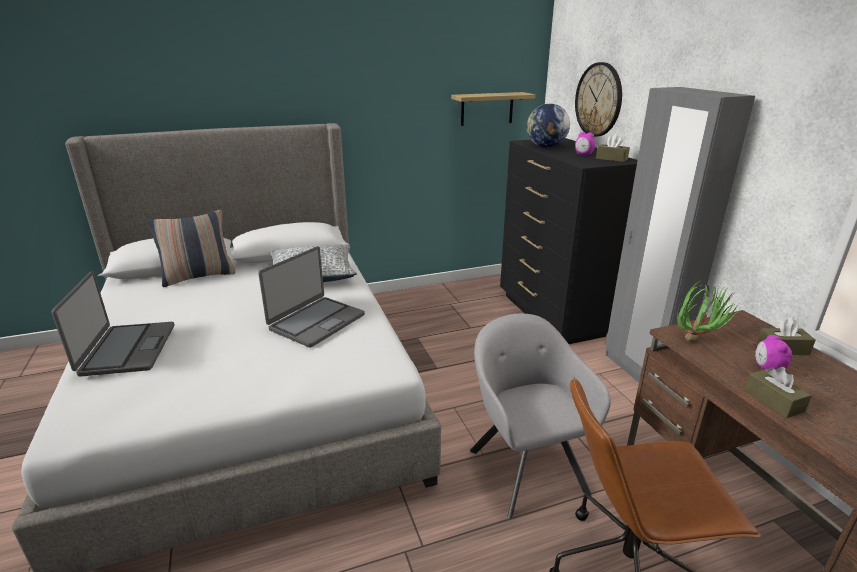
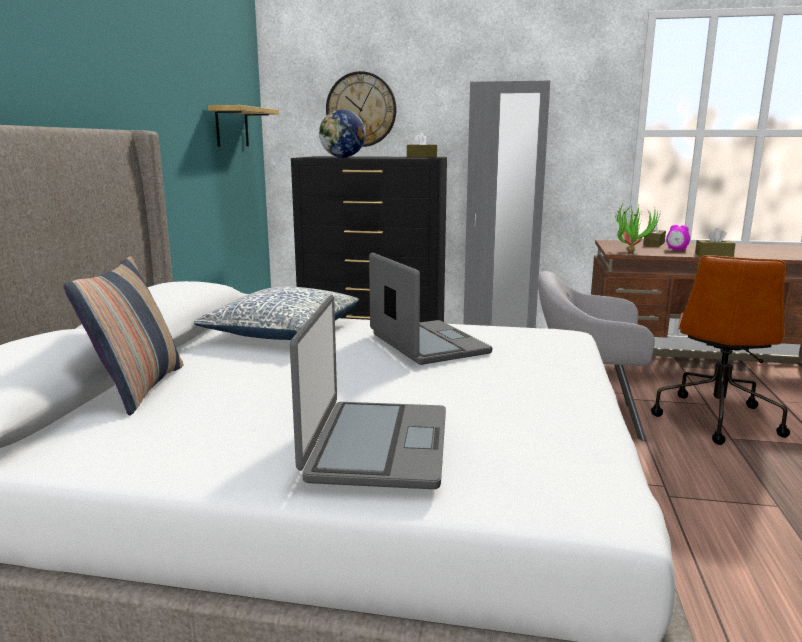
camera: 60 degrees left, 10 degrees down
laptop [51,271,175,377] -> laptop turned 75 degrees clockwise [290,295,446,489]
alarm clock [575,132,595,155] -> none

